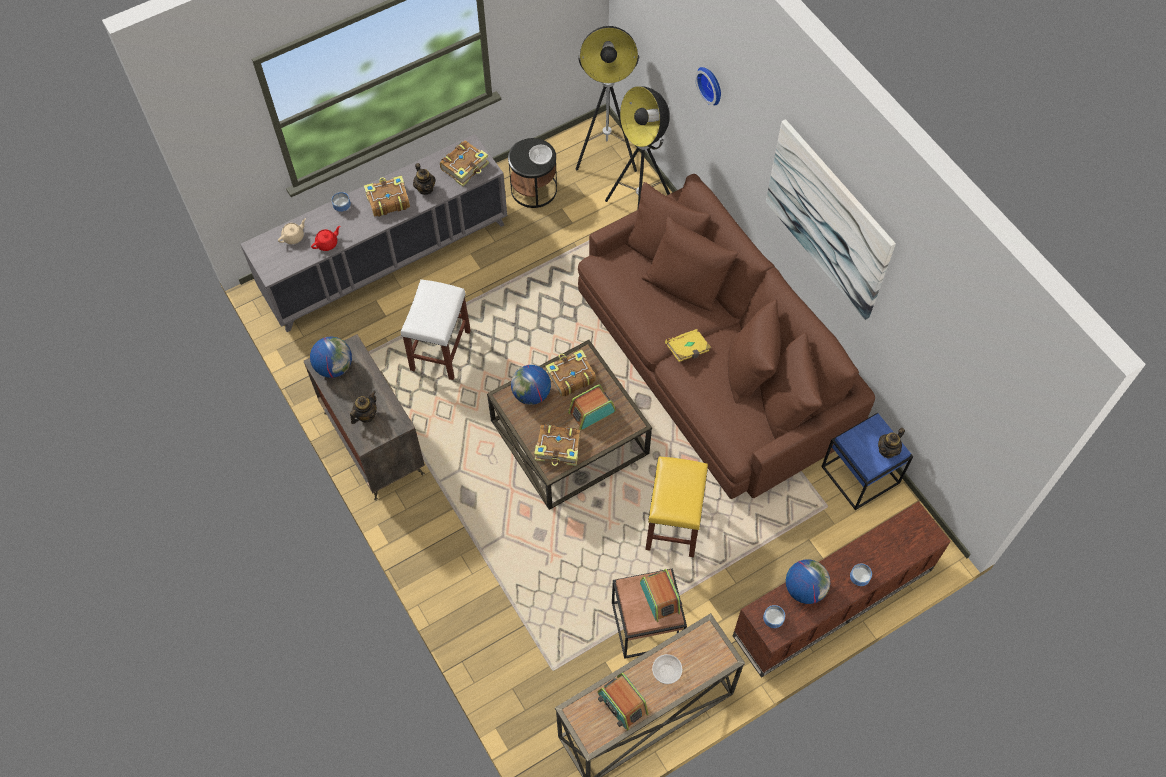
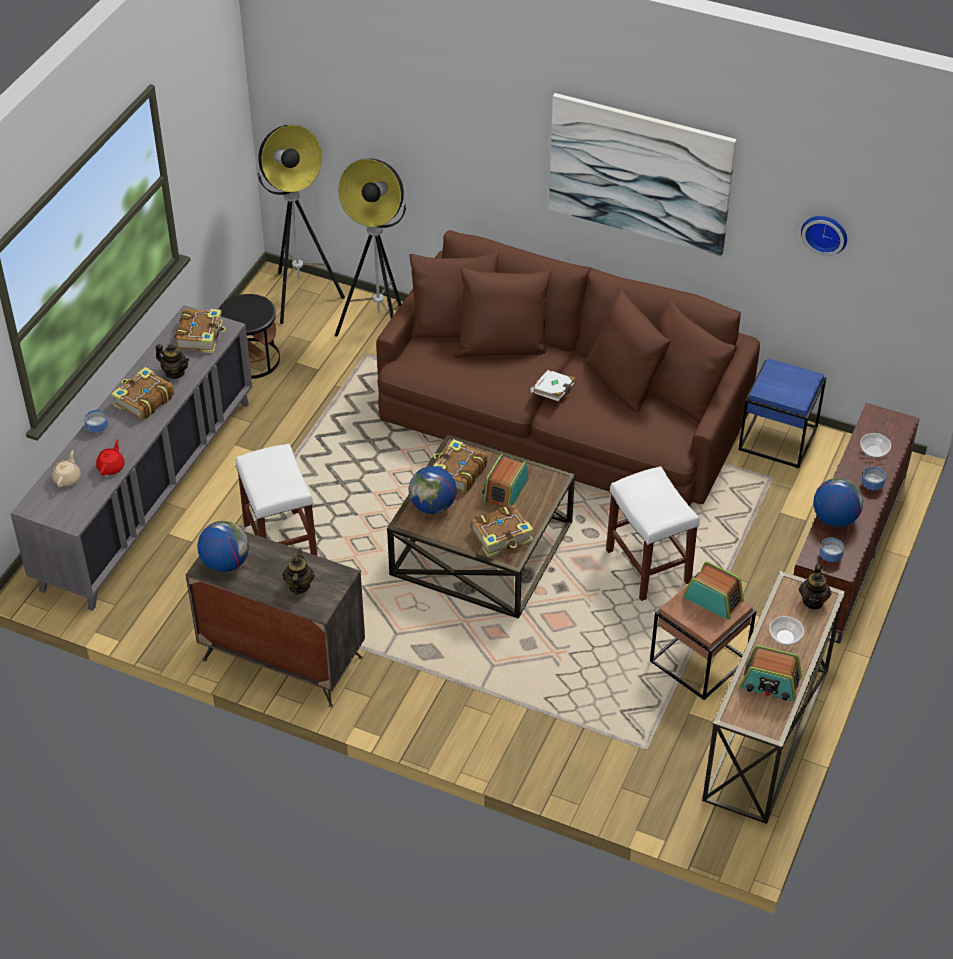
camera: 35 degrees left, 15 degrees down
bowl [529,145,552,165] -> bowl moved to [860,433,891,458]
yellow stool [645,456,708,557] -> white stool [606,466,700,601]
yellow book [665,329,712,362] -> white book [531,370,576,401]
wall clock [695,67,721,105] -> wall clock moved to [801,216,847,256]
teapot [878,428,905,459] -> teapot moved to [799,564,831,609]

